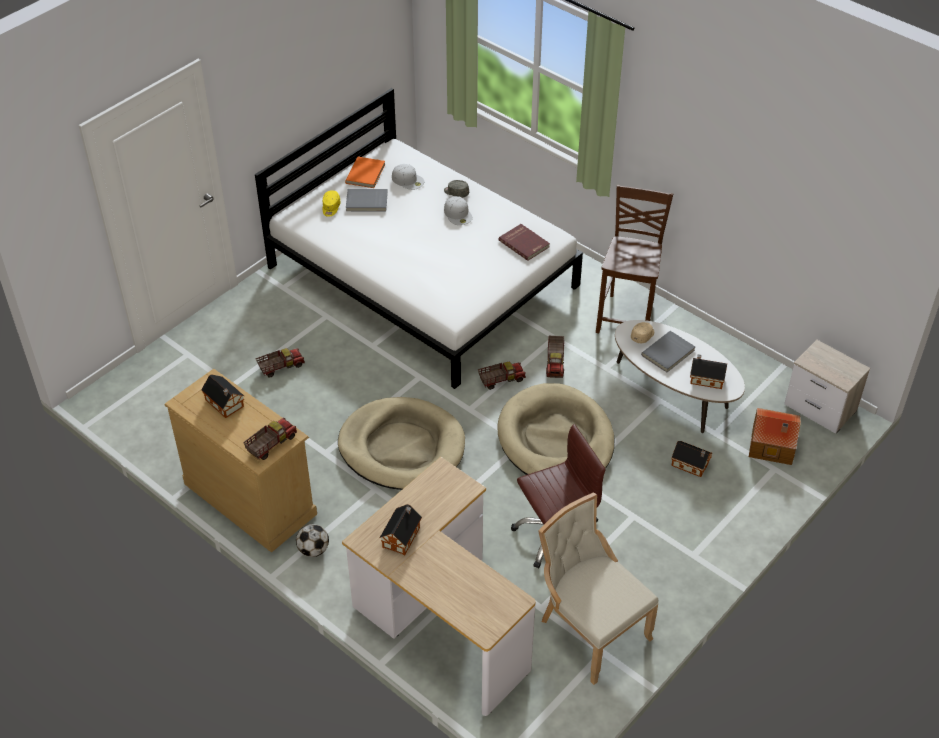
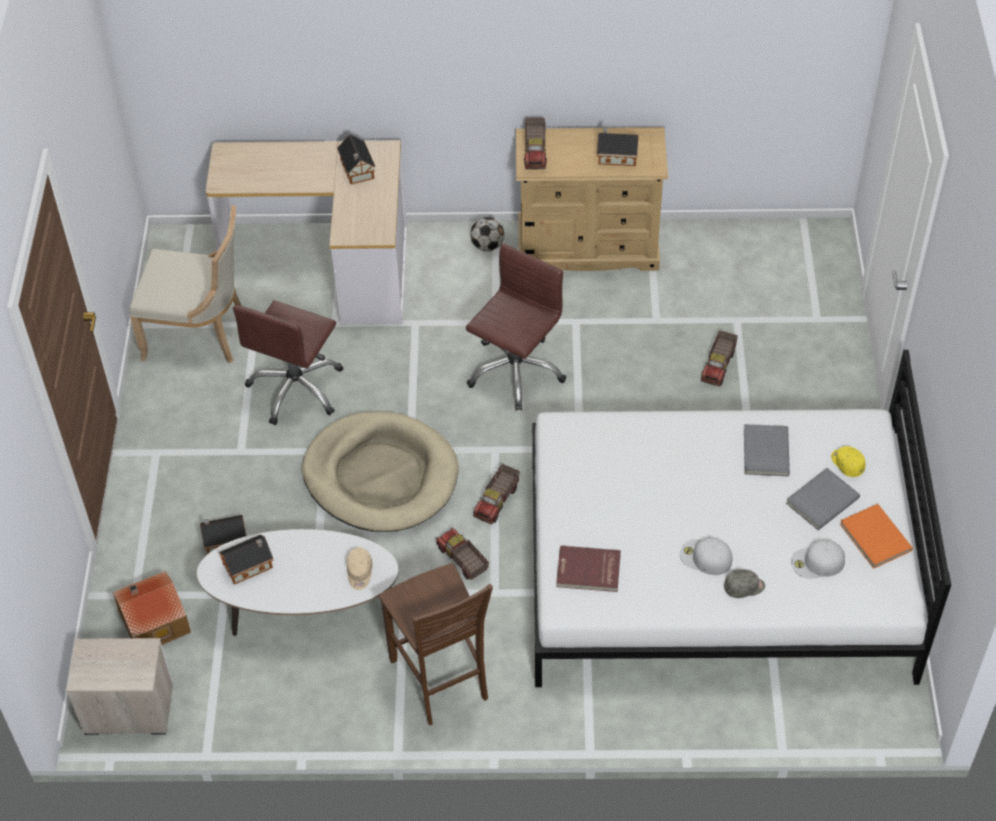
camera: 140 degrees right, 5 degrees up
beige dog bed [338,397,465,490] -> brown office chair [466,243,566,410]
grey book [641,331,695,372] -> grey book moved to [744,424,790,476]

